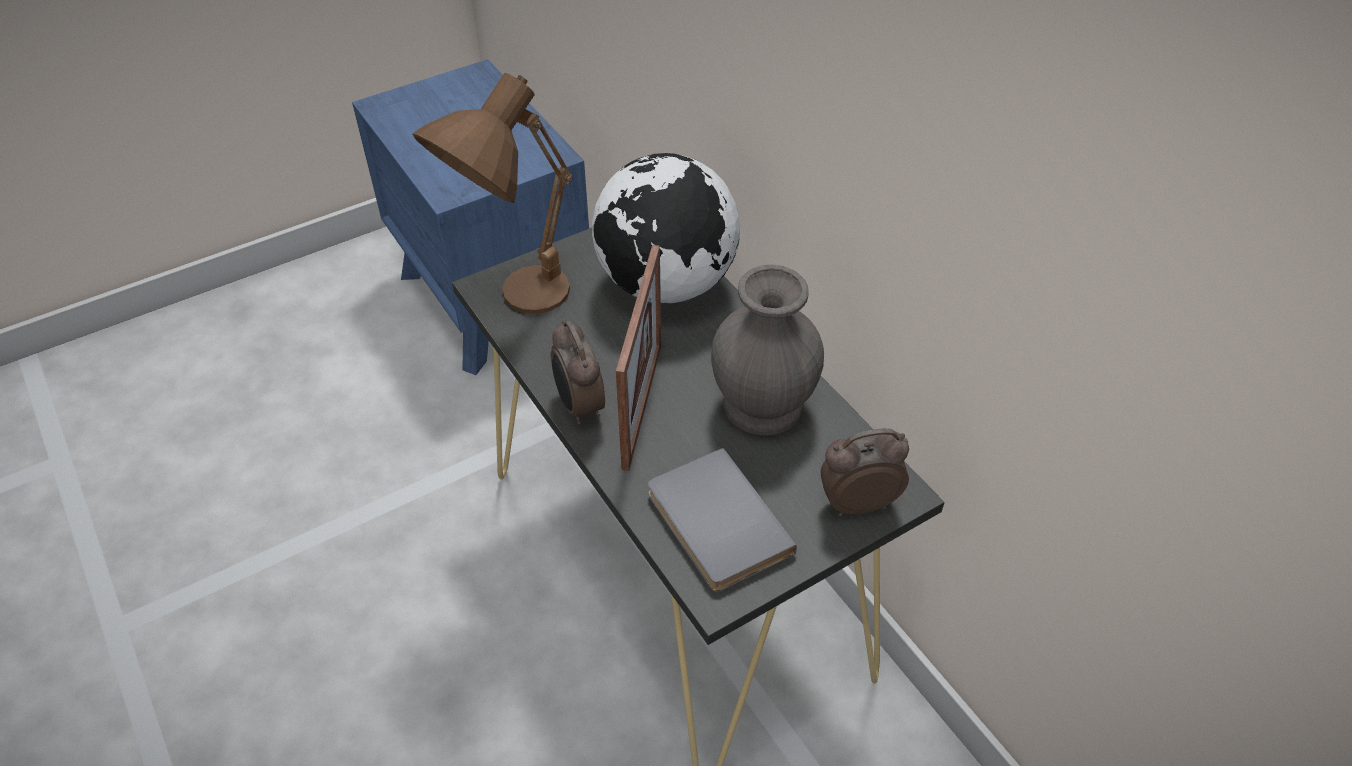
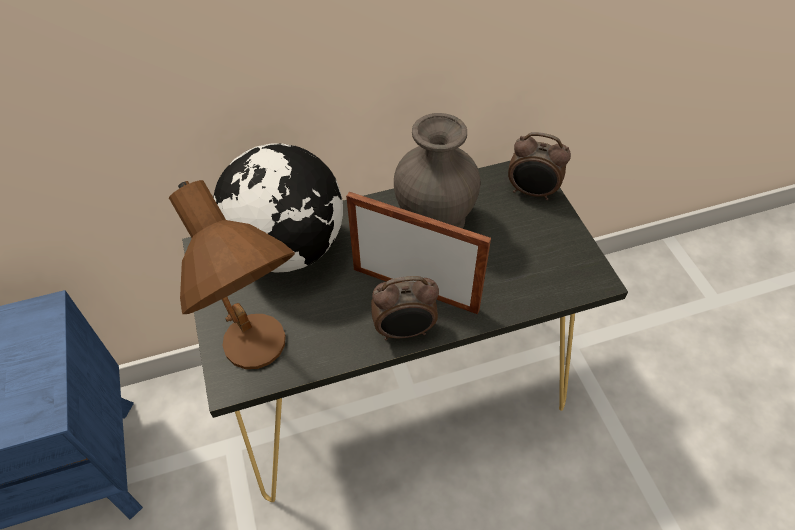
camera: 75 degrees left, 5 degrees up
grey book [648,448,797,592] -> none
alarm clock [821,429,909,516] -> alarm clock turned 75 degrees counterclockwise [508,132,571,200]

